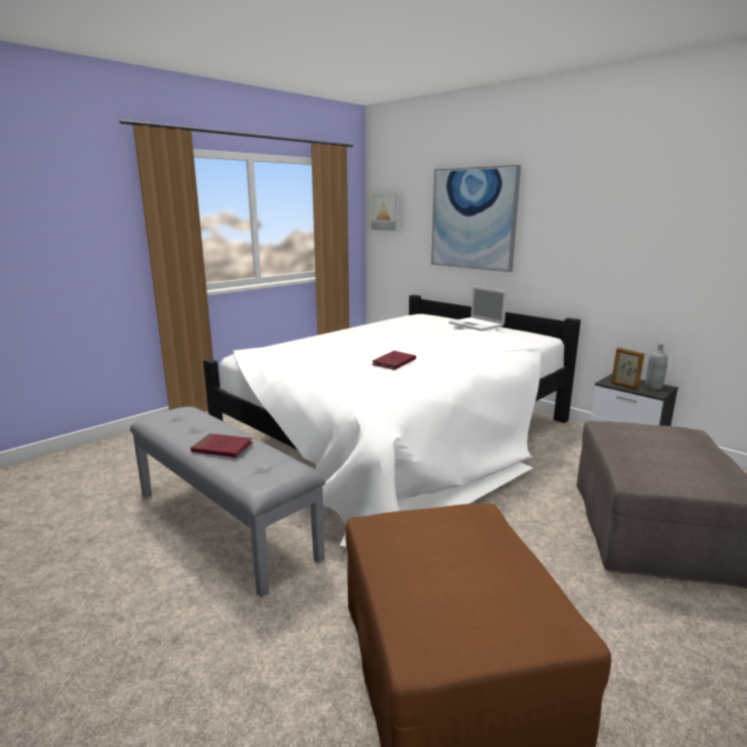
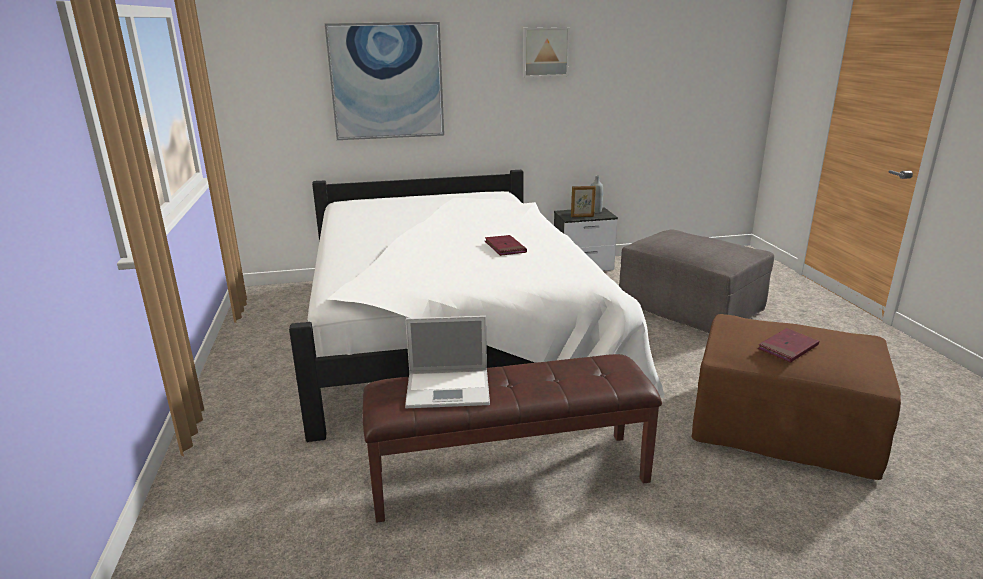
camera: 55 degrees left, 5 degrees up
grey bench [130,407,325,598] -> brown bench [363,354,662,523]
red book [190,433,253,458] -> red book moved to [758,328,819,363]
picture [370,194,400,233] -> picture moved to [523,27,570,77]
laptop [449,286,507,331] -> laptop moved to [405,316,490,408]

